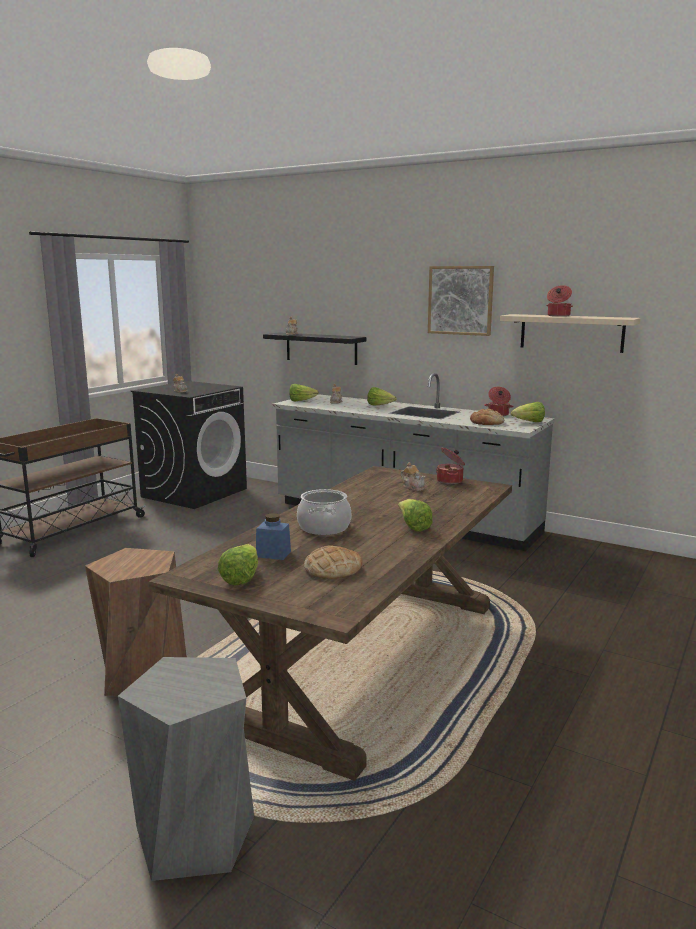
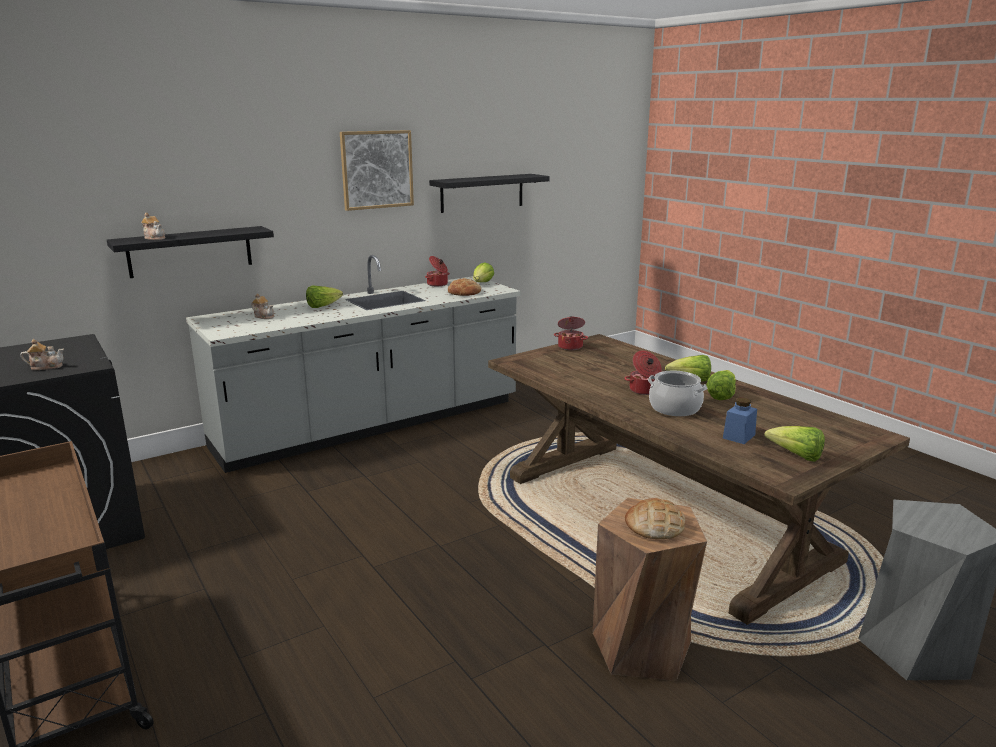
camera: 65 degrees left, 5 degrees up
lettuce [289,384,319,402] -> lettuce moved to [706,370,736,400]
bread [304,545,362,579] -> bread moved to [625,498,685,539]
teapot [401,462,426,491] -> none
beige shelf [500,314,641,353] -> black shelf [429,174,550,213]
cooking pot [546,285,573,317] -> cooking pot moved to [624,350,662,395]

